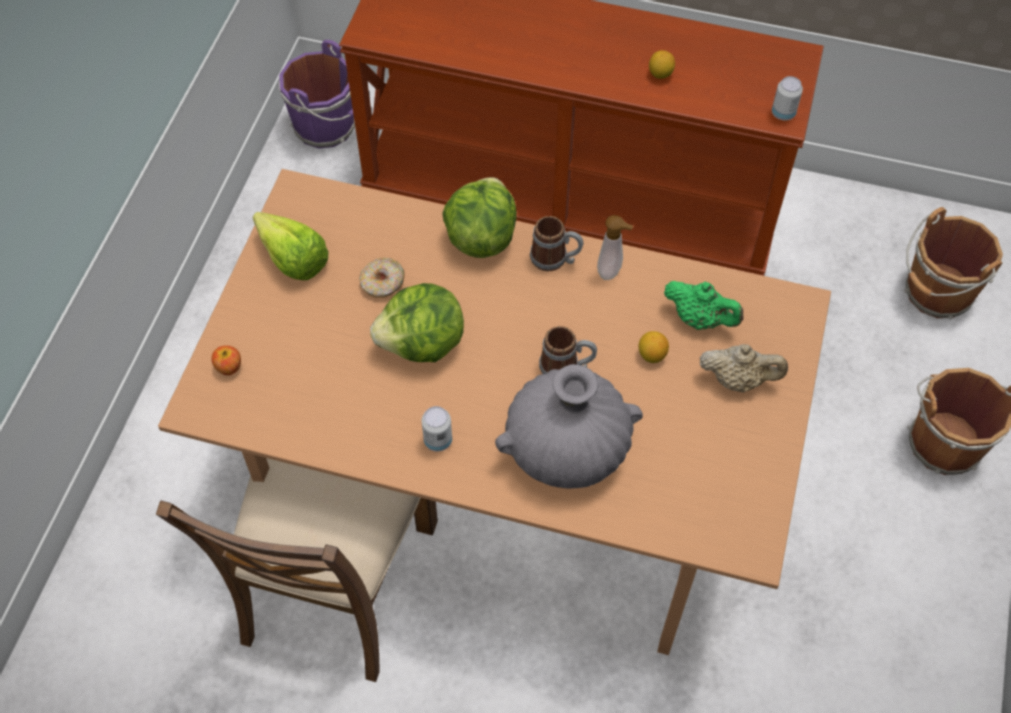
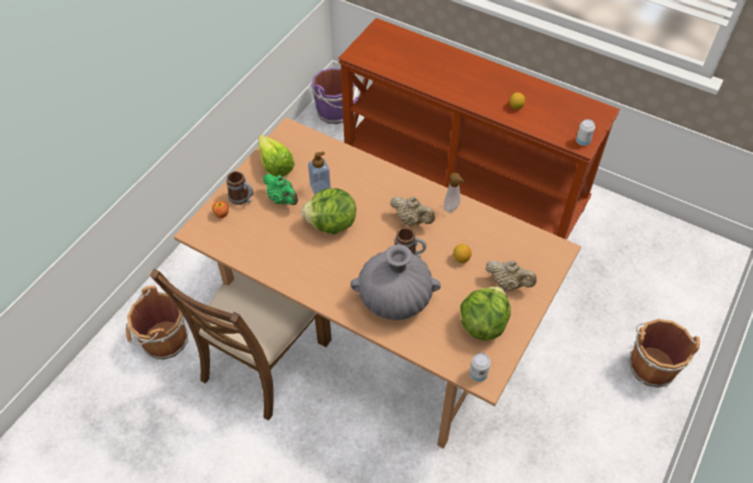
camera: 15 degrees right, 5 degrees down
donut [359,258,404,298] -> soap dispenser [308,152,331,194]
can [422,406,452,452] -> can moved to [469,353,491,382]
lettuce [442,177,517,258] -> lettuce moved to [460,286,511,341]
mug [530,216,583,271] -> mug moved to [226,171,254,205]
green teapot [664,281,744,330] -> green teapot moved to [263,173,298,205]
brown bucket [905,207,1003,319] -> brown bucket moved to [126,286,188,360]
none -> beige teapot [390,196,435,226]

